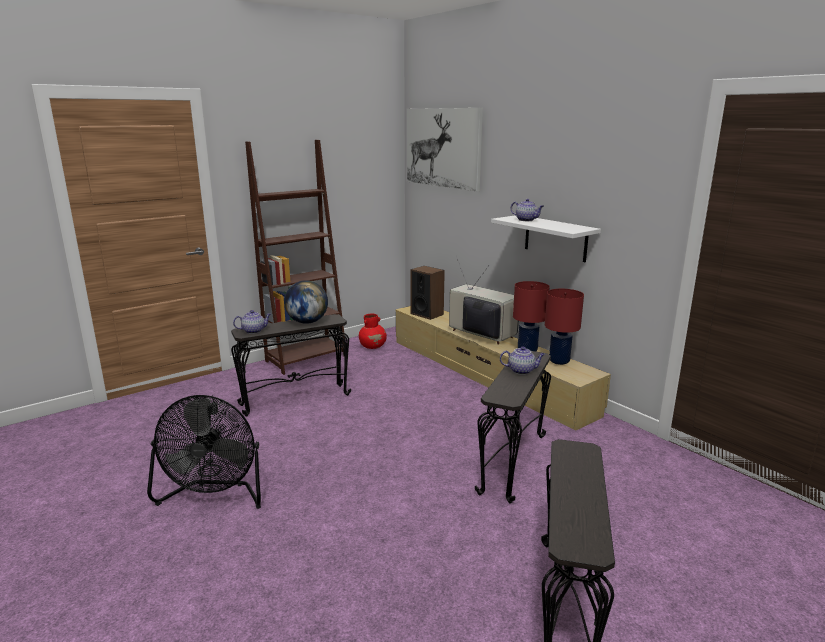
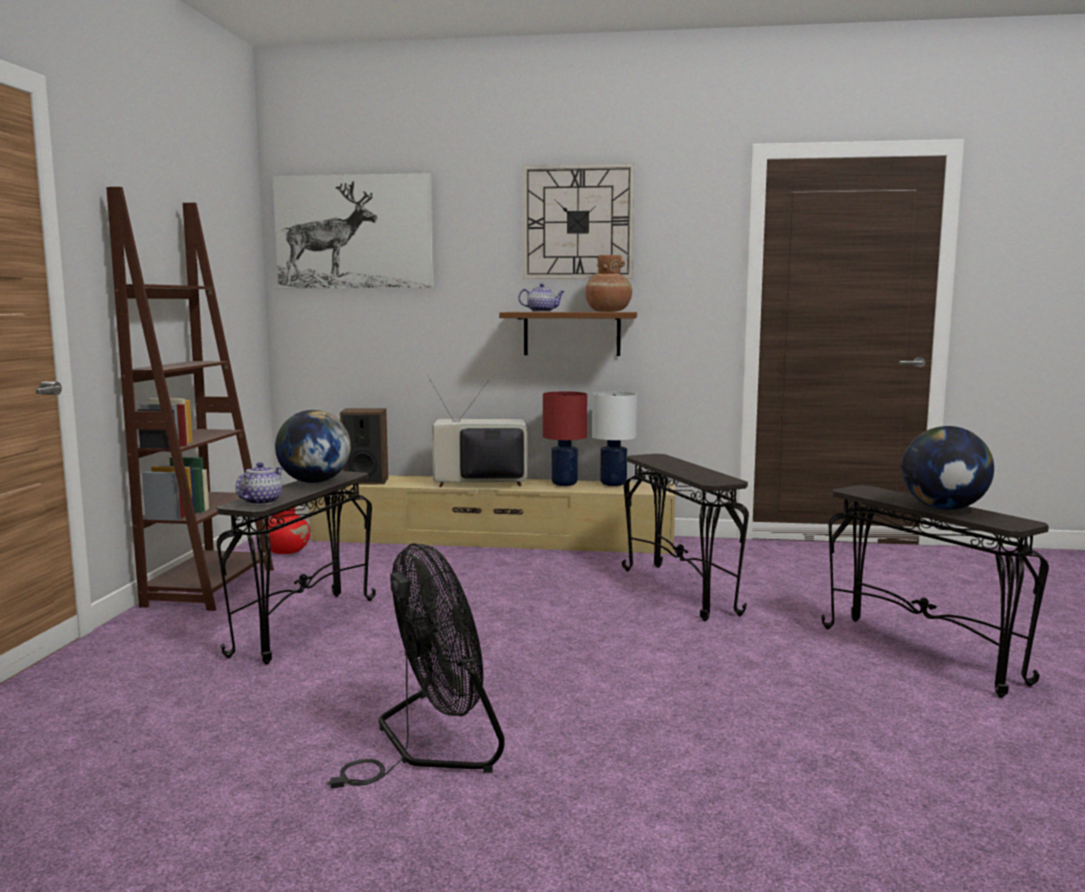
camera: 45 degrees left, 10 degrees down
black fan [147,395,261,509] -> black fan turned 75 degrees counterclockwise [326,543,505,788]
white shelf [491,215,601,262] -> brown shelf [499,312,637,356]
teapot [500,346,545,375] -> none
red table lamp [545,289,584,365] -> white table lamp [592,392,637,486]
none -> wall clock [523,163,635,279]
none -> brown vase [585,255,632,312]
none -> globe [902,426,994,510]

